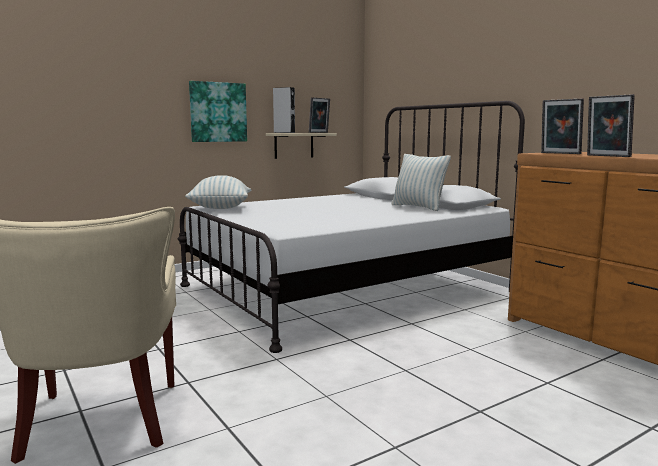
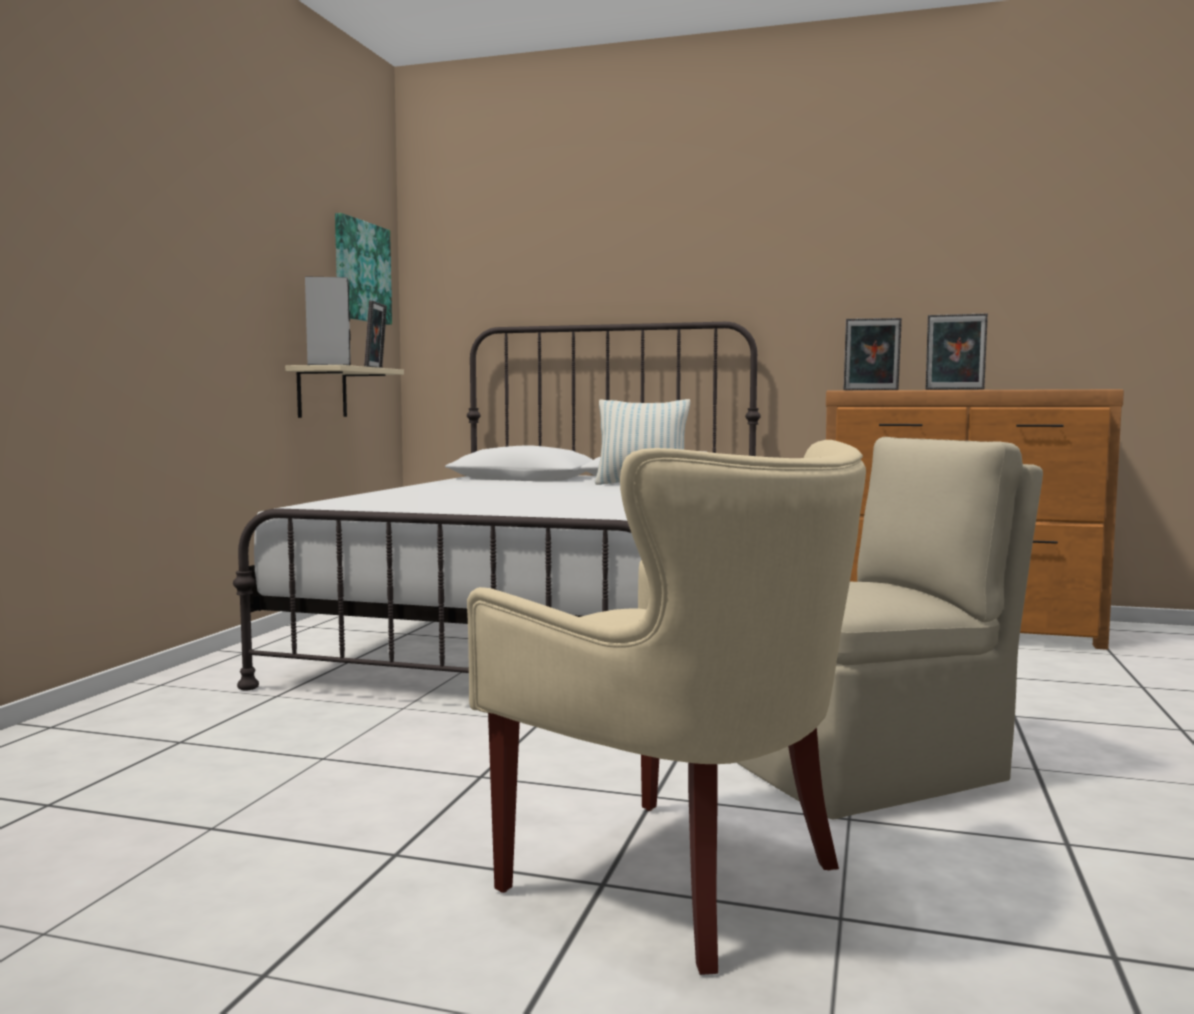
camera: 40 degrees left, 5 degrees down
pillow [185,175,252,209] -> none
picture [189,81,247,142] -> picture moved to [335,213,392,325]
none -> beige chair [736,437,1043,819]

